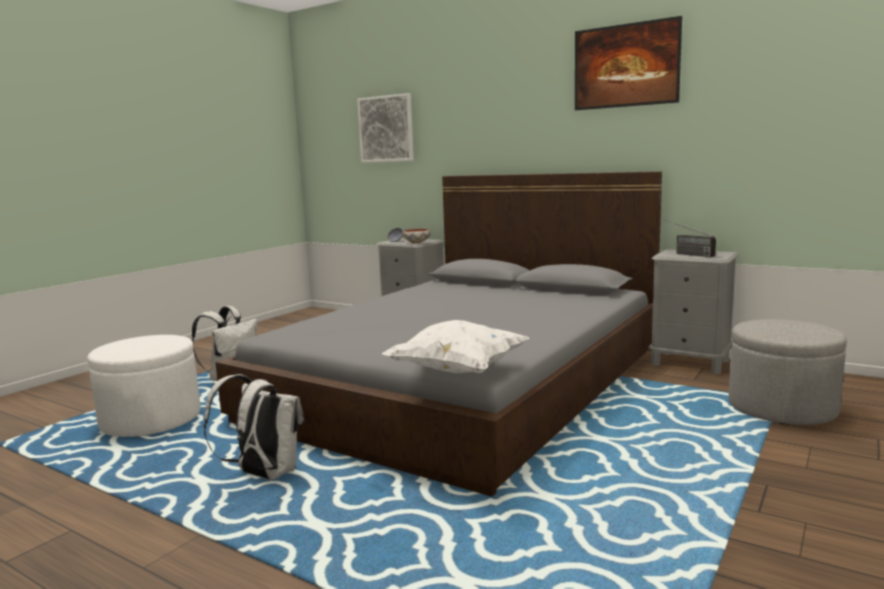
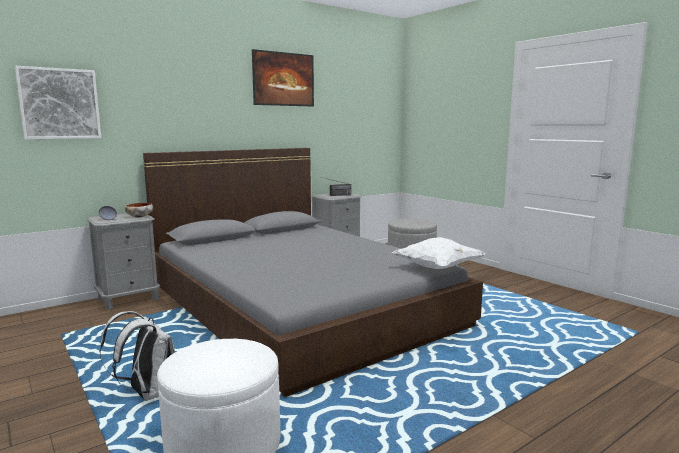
camera: 70 degrees left, 0 degrees up
white backpack [203,374,304,480] -> none

